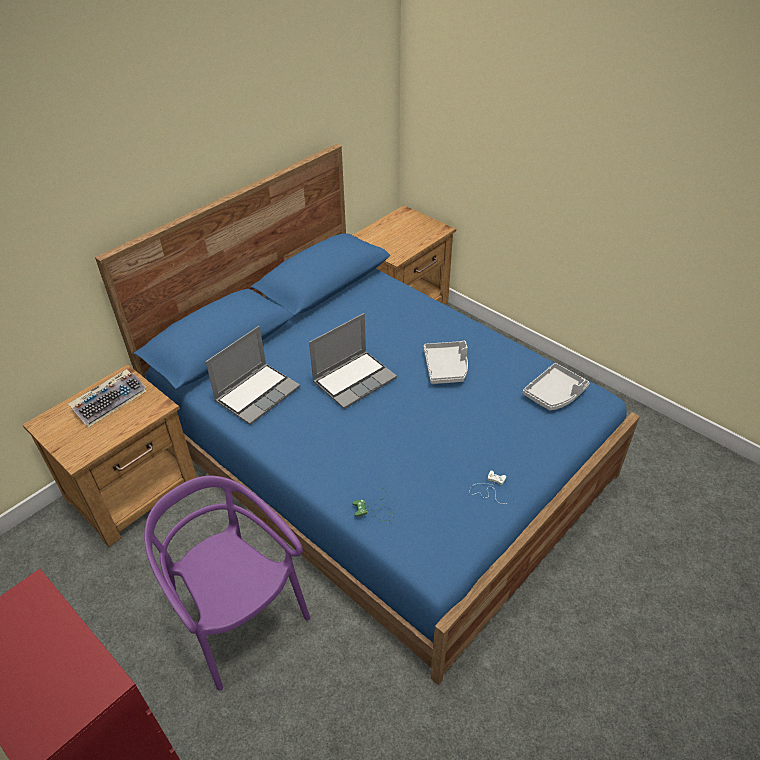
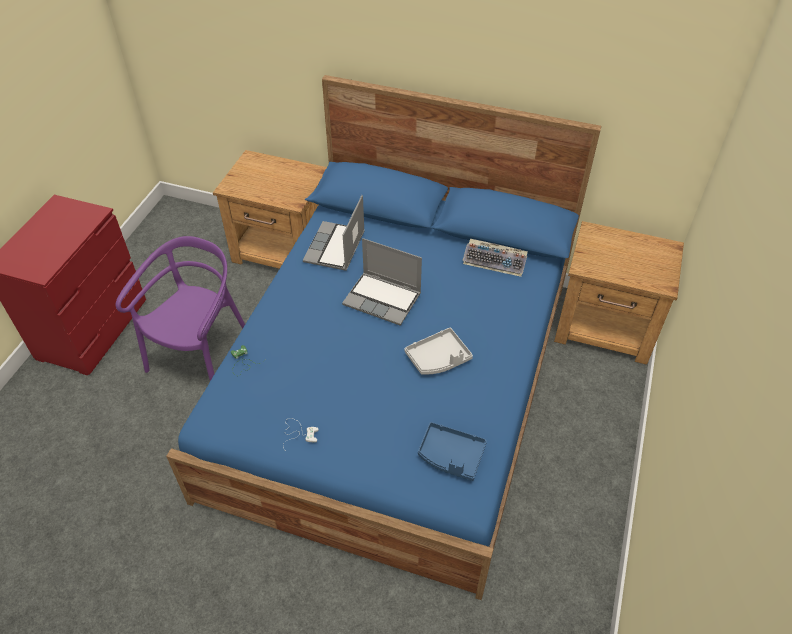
camera: 65 degrees right, 5 degrees up
keyboard [68,369,146,427] -> keyboard moved to [462,239,528,277]
laptop [206,326,300,425] -> laptop turned 90 degrees clockwise [303,195,365,271]
grey tray [523,363,590,411] -> blue tray [418,422,487,481]

